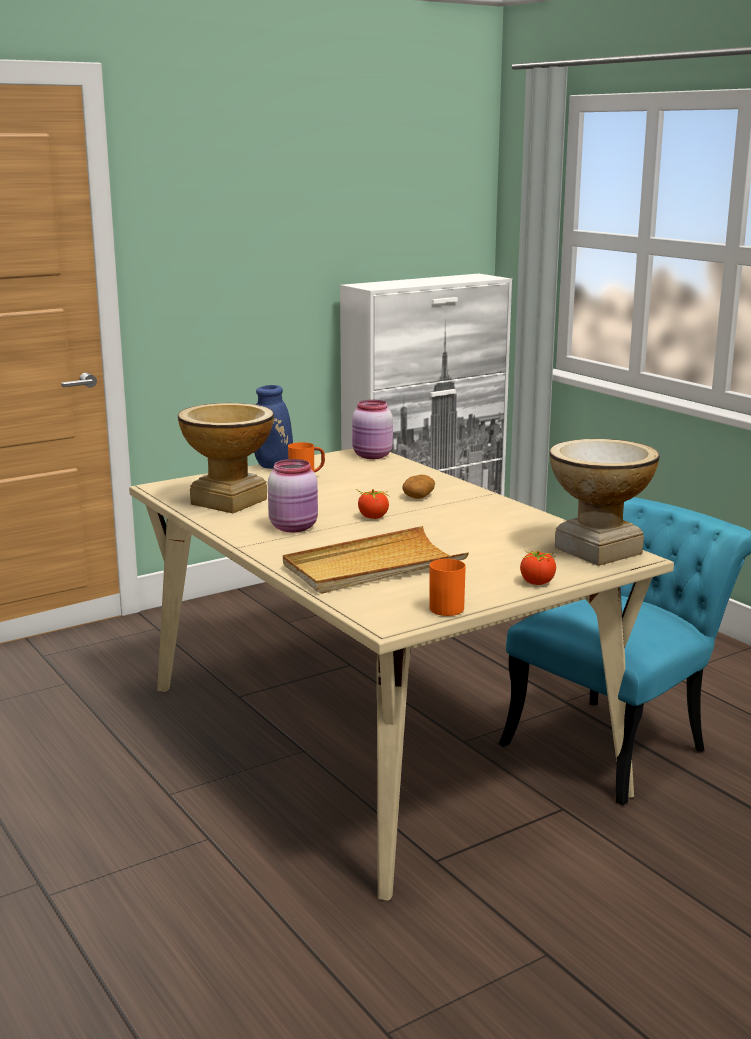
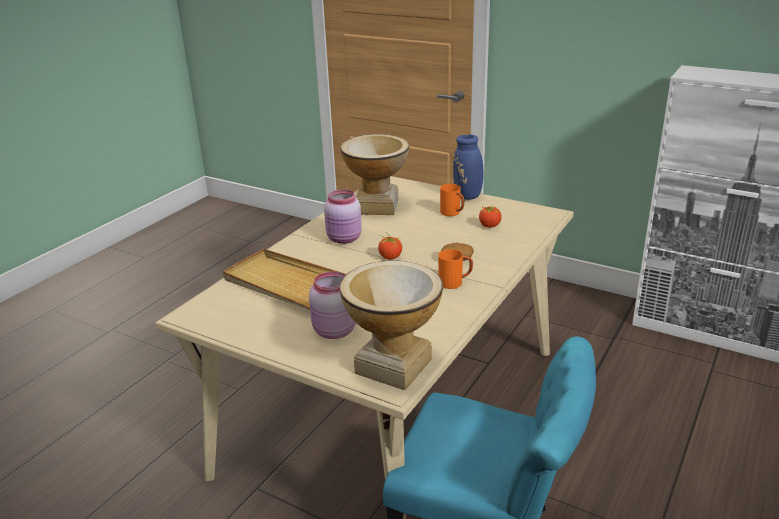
camera: 65 degrees right, 10 degrees up
pink jar [352,400,393,459] -> pink jar moved to [309,271,356,339]
orange mug [429,559,466,616] -> orange mug moved to [438,249,473,289]
tomato [520,550,556,585] -> tomato moved to [479,206,502,228]

